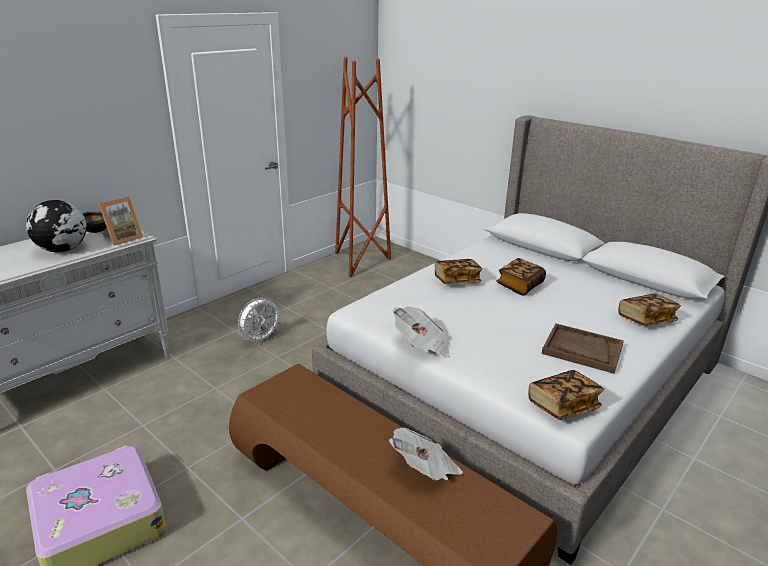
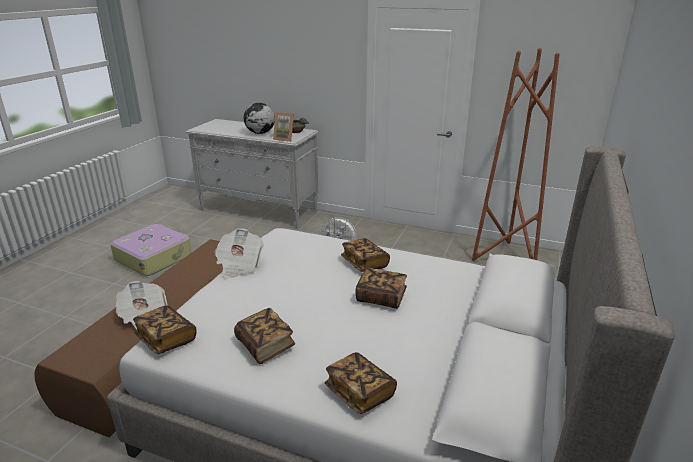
camera: 70 degrees right, 0 degrees up
brown tray [542,323,624,374] -> book [234,308,295,364]

